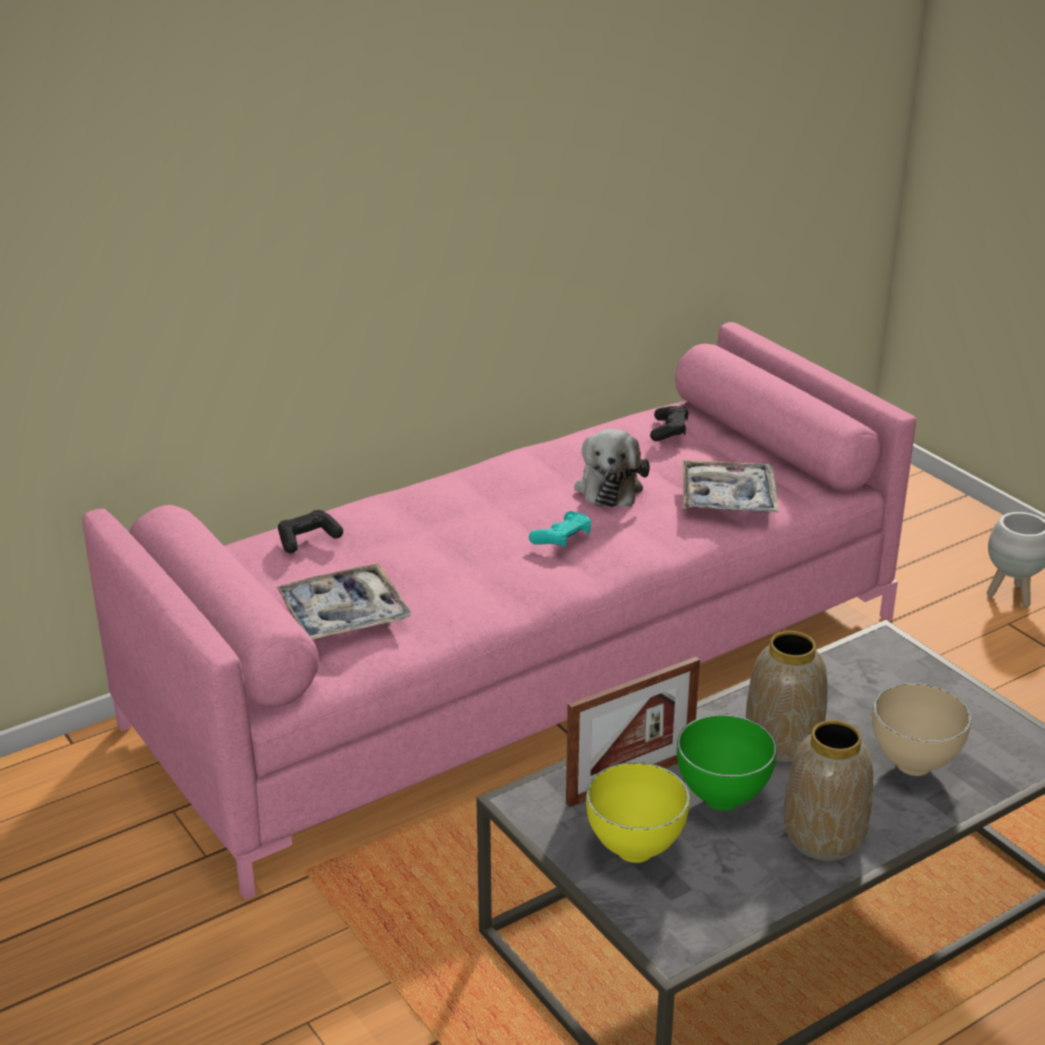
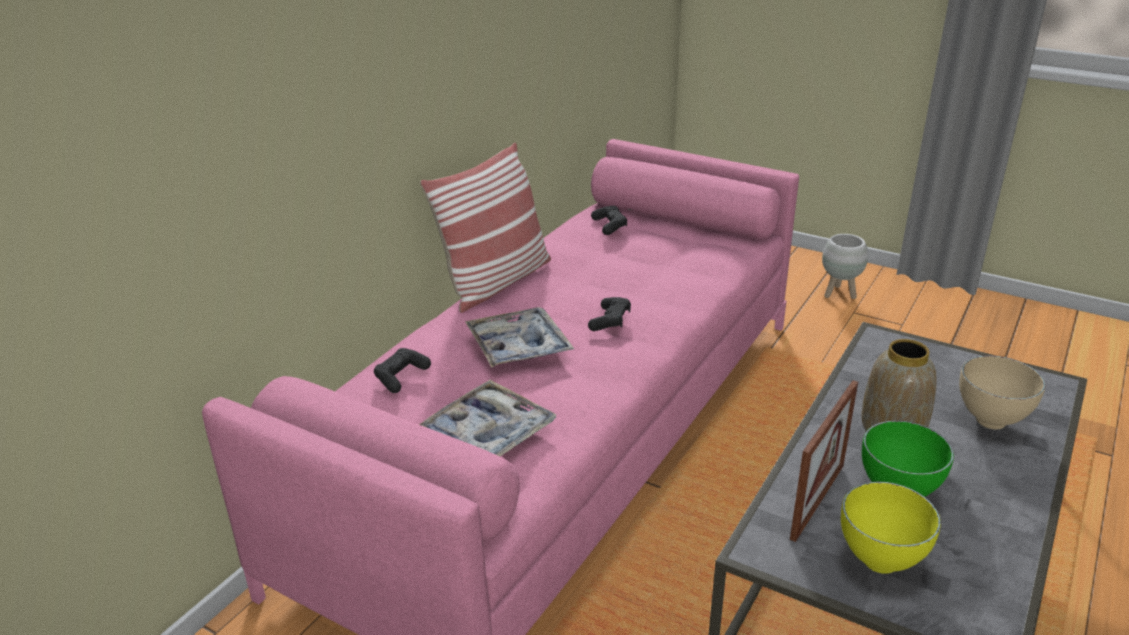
camera: 25 degrees left, 0 degrees up
turquoise game controller [529,511,591,548] -> black game controller [588,297,631,331]
plush toy [575,429,650,507] -> none
tray [683,460,779,512] -> tray moved to [465,307,574,368]
vase [784,720,873,861] -> none
none -> pillow [420,142,551,313]

